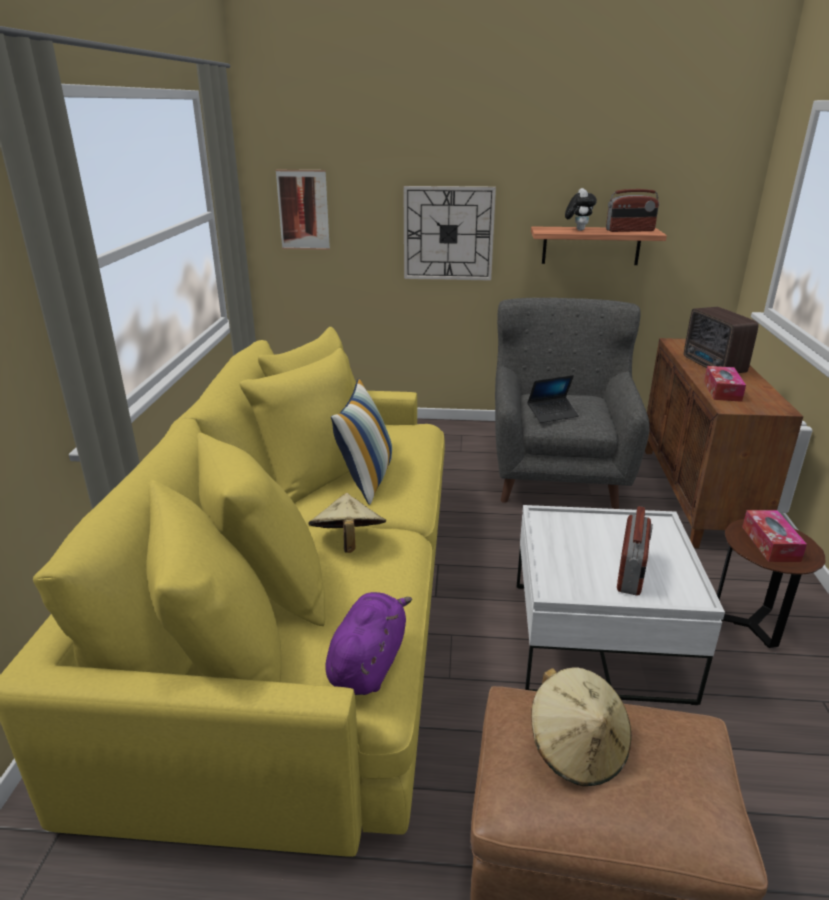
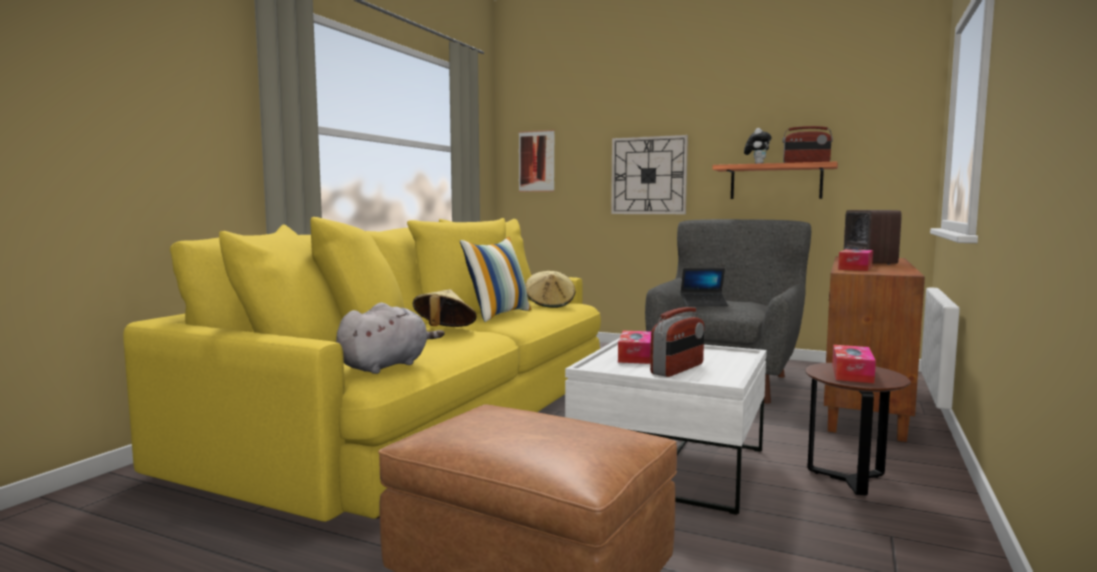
camera: 20 degrees right, 20 degrees down
purple plush toy [325,592,412,695] -> grey plush toy [336,303,445,374]
beige hat [531,667,631,786] -> beige hat moved to [525,271,575,308]
none -> tissue box [618,331,651,364]

